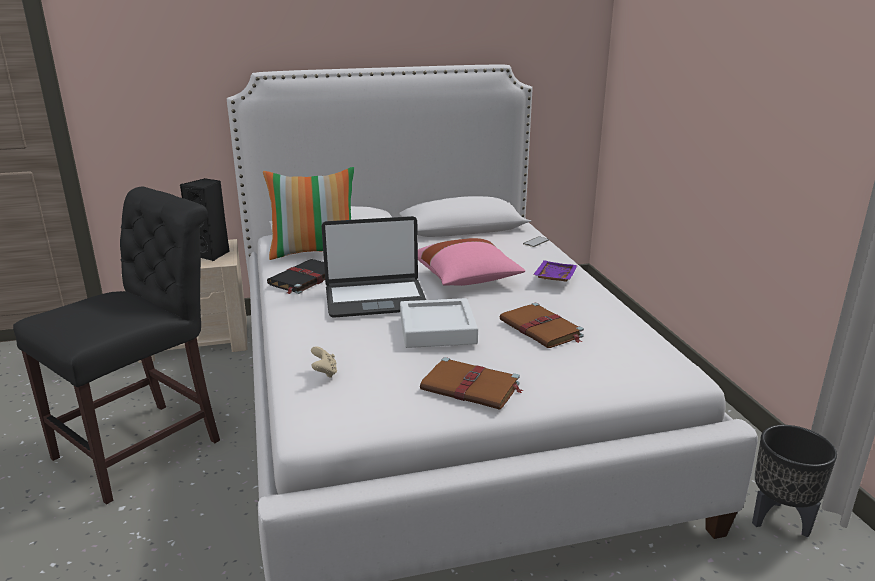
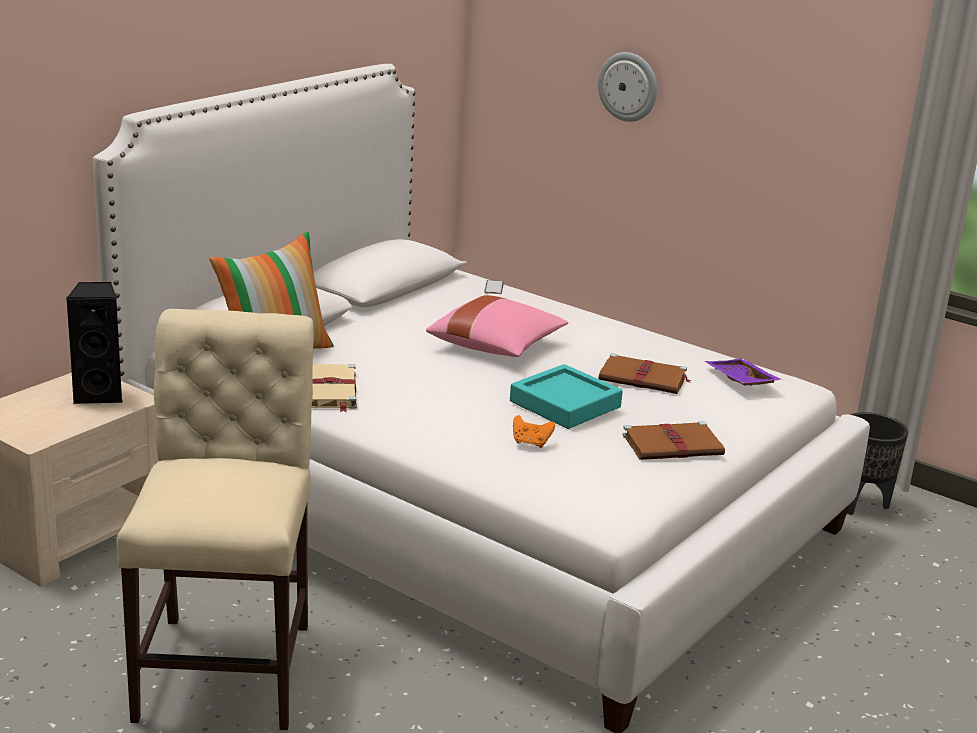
camera: 40 degrees left, 0 degrees up
black chair [13,187,220,504] -> beige chair [116,309,314,730]
black book [267,259,325,294] -> beige book [312,364,357,412]
beige game controller [311,346,337,378] -> none
laptop [322,216,426,318] -> none
white tray [400,298,478,348] -> turquoise tray [510,364,623,429]
purple tray [533,260,578,282] -> purple tray moved to [705,359,782,386]
none -> orange game controller [513,415,555,448]
none -> wall clock [598,52,657,122]

